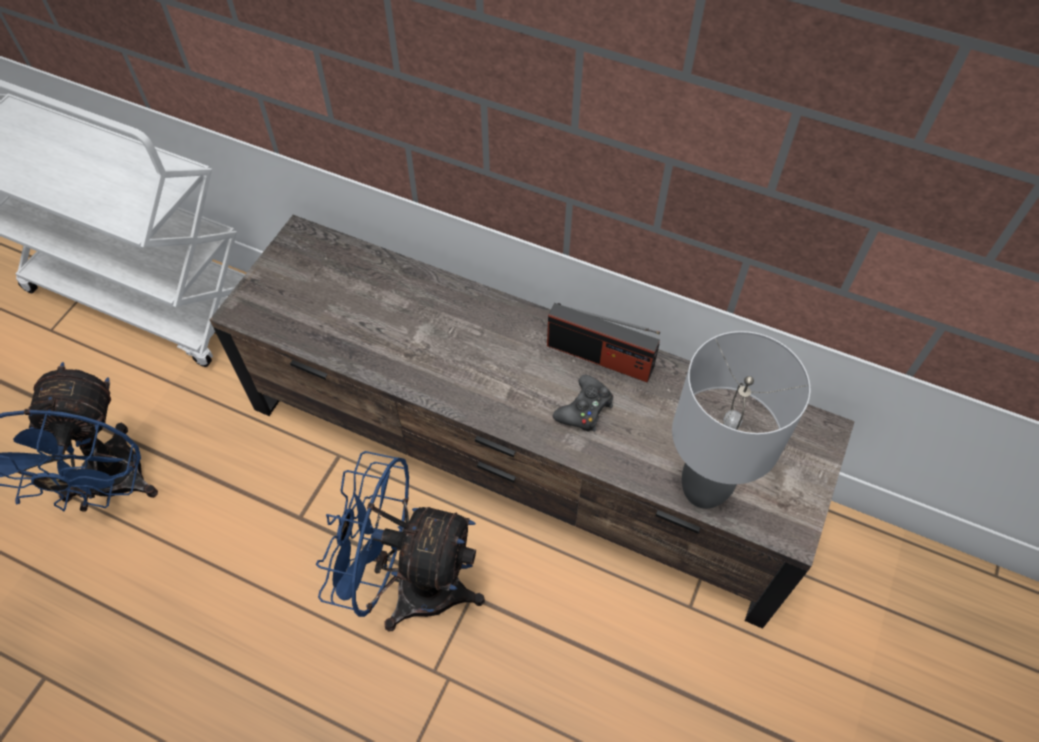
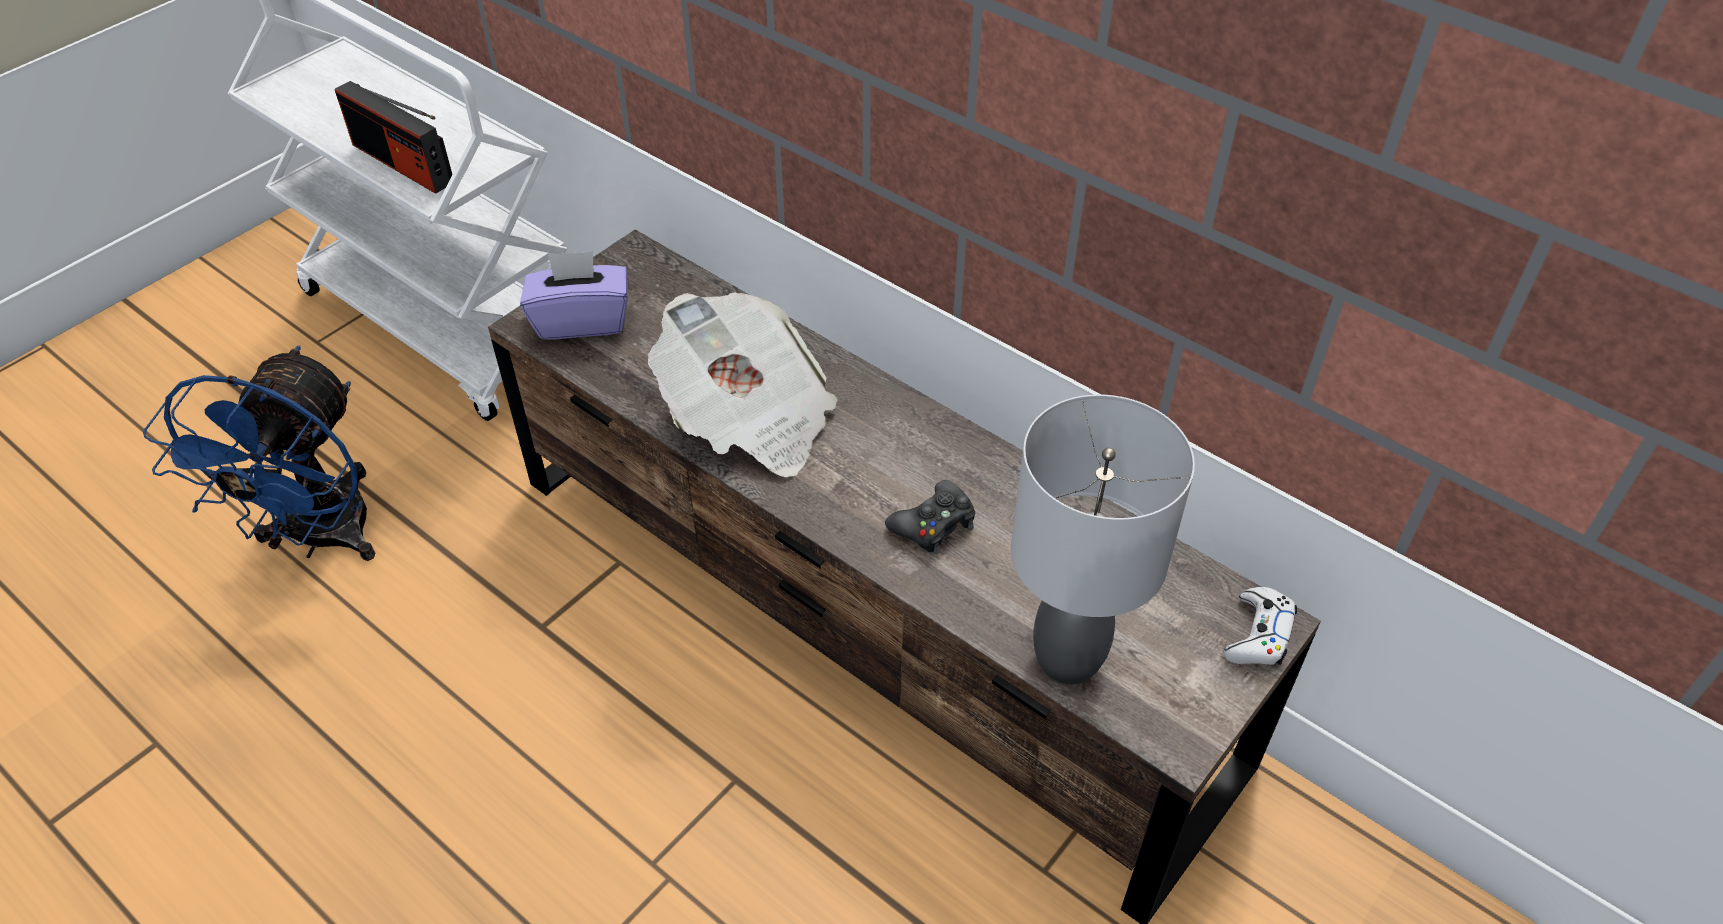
camera: 15 degrees right, 10 degrees down
blue fan [316,451,485,632] -> none
radio [547,303,660,383] -> radio moved to [335,81,452,194]
none -> purple tissue box [520,251,628,340]
none -> newspaper [648,292,838,477]
none -> white game controller [1224,587,1297,665]

